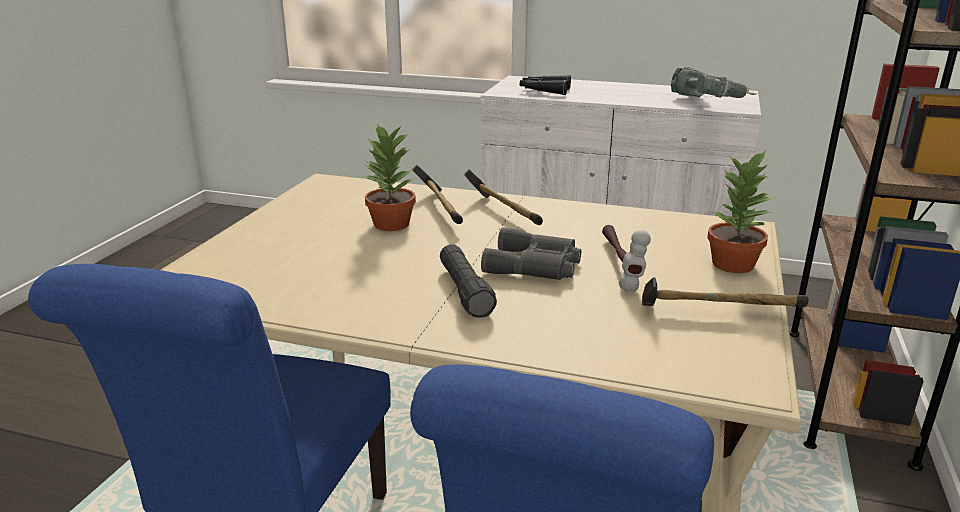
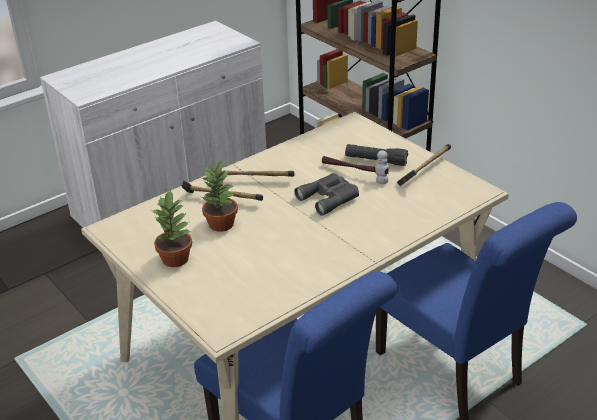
camera: 55 degrees left, 10 degrees up
black flashlight [440,244,497,317] -> black flashlight moved to [345,144,408,166]
black binoculars [520,75,571,95] -> none
power drill [671,67,756,98] -> none
potted plant [707,151,772,273] -> potted plant moved to [151,189,192,267]

